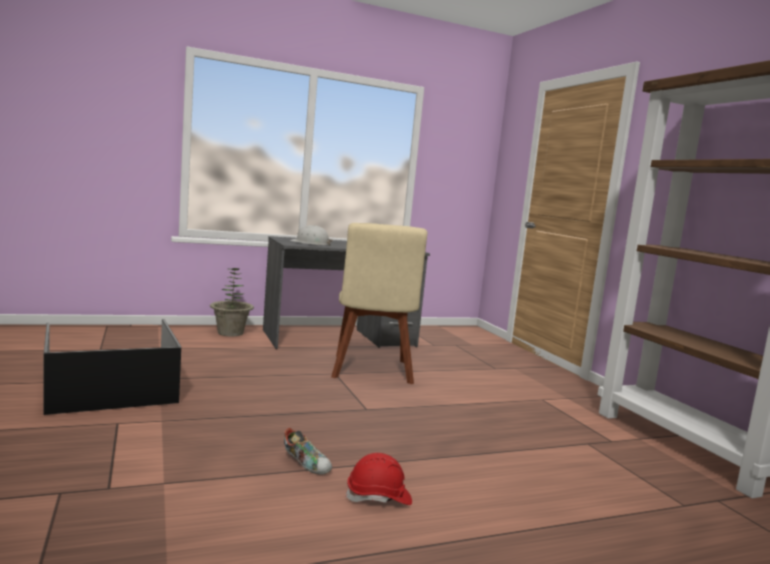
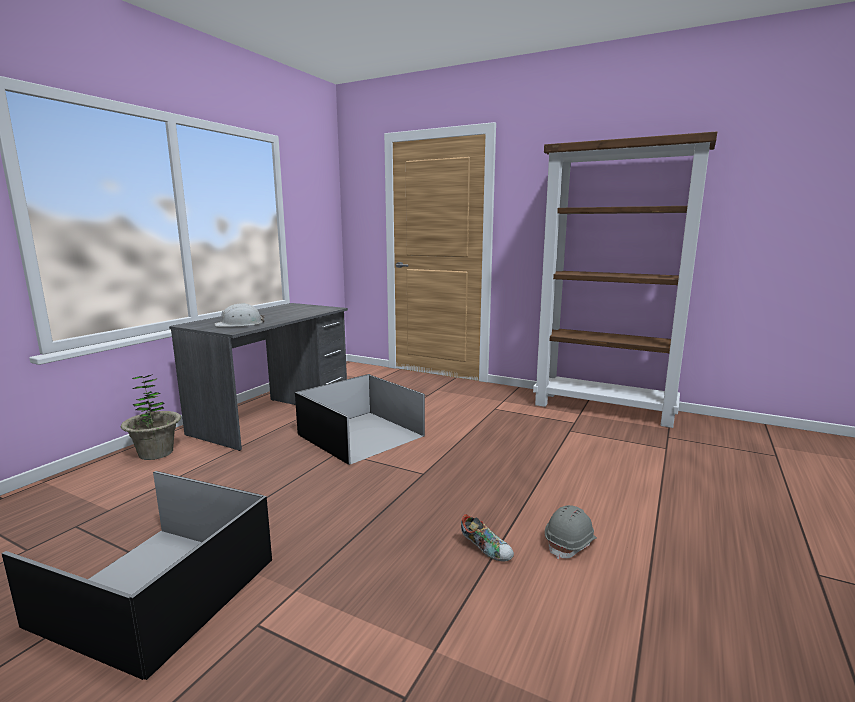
camera: 40 degrees left, 5 degrees up
shoe [284,428,332,475] -> shoe turned 45 degrees clockwise [461,514,514,561]
beige chair [331,223,427,384] -> black storage box [295,374,425,465]
red hard hat [345,453,412,505] -> grey hard hat [545,505,597,560]

